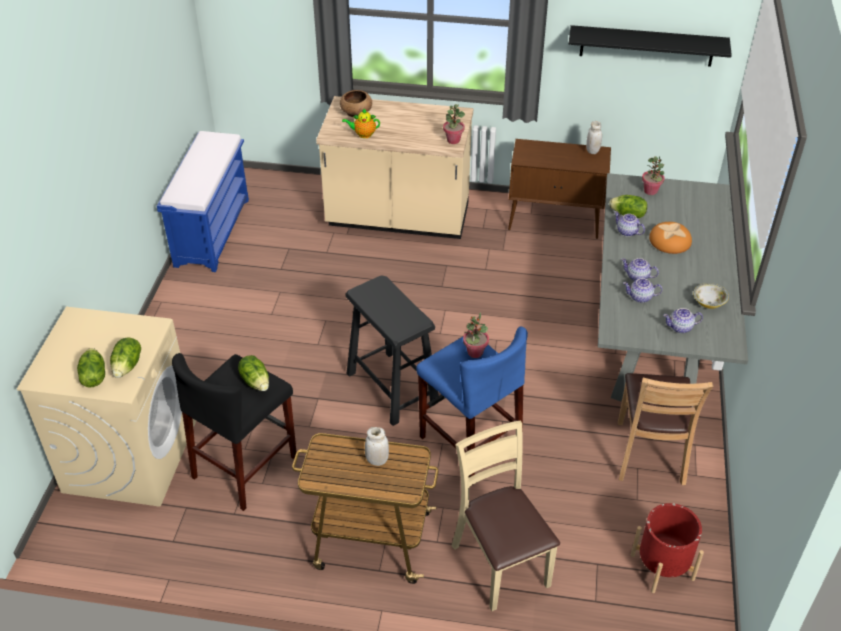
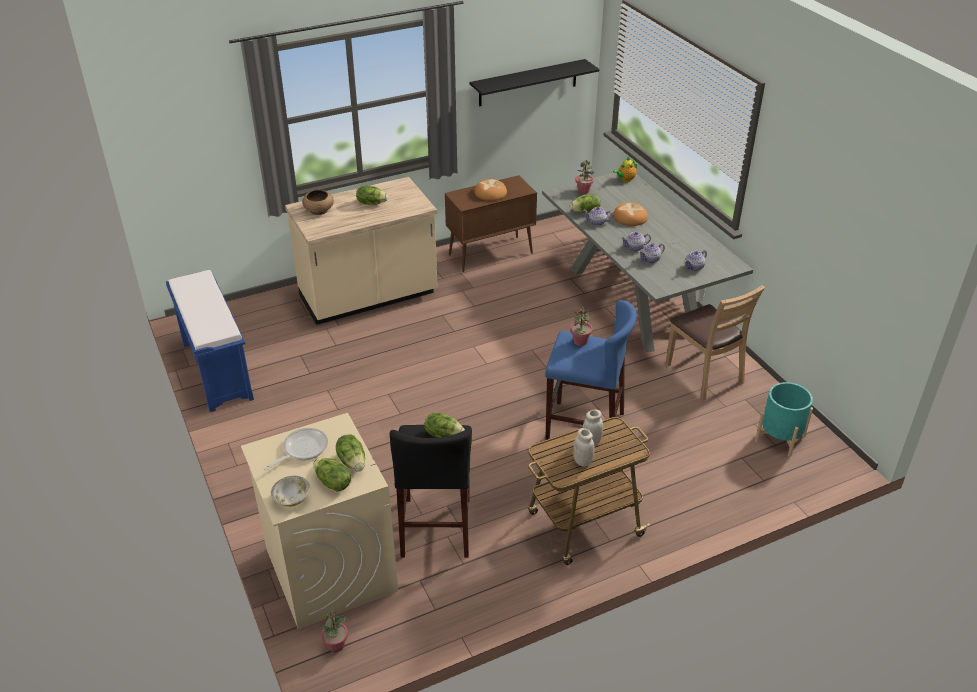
camera: 35 degrees left, 5 degrees down
teapot [342,108,380,138] -> teapot moved to [613,157,637,182]
black stool [345,275,439,426] -> none
potted plant [443,104,465,144] -> potted plant moved to [321,611,348,652]
beige chair [452,421,560,611] -> none
white jar [586,121,602,154] -> white jar moved to [573,428,594,466]
red planter [631,503,704,593] -> turquoise planter [755,382,813,457]
bowl [693,283,729,309] -> bowl moved to [271,476,310,507]
none -> frying pan [264,428,328,471]
none -> lettuce [356,186,388,205]
none -> bread [474,179,507,201]

